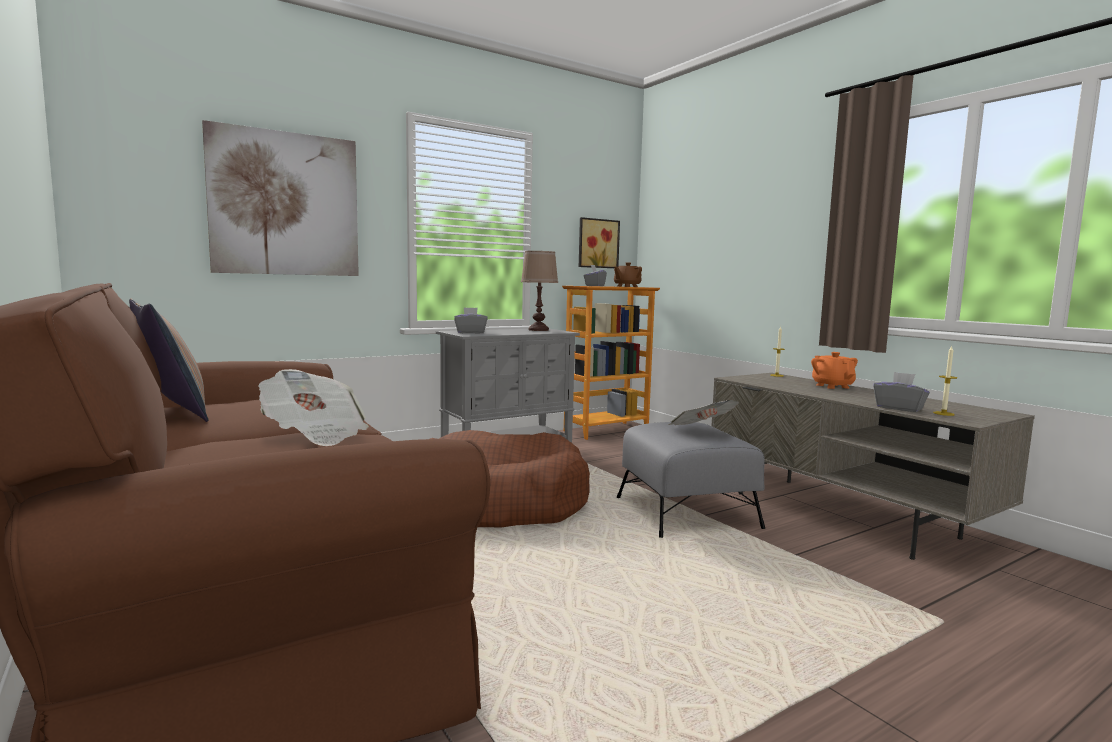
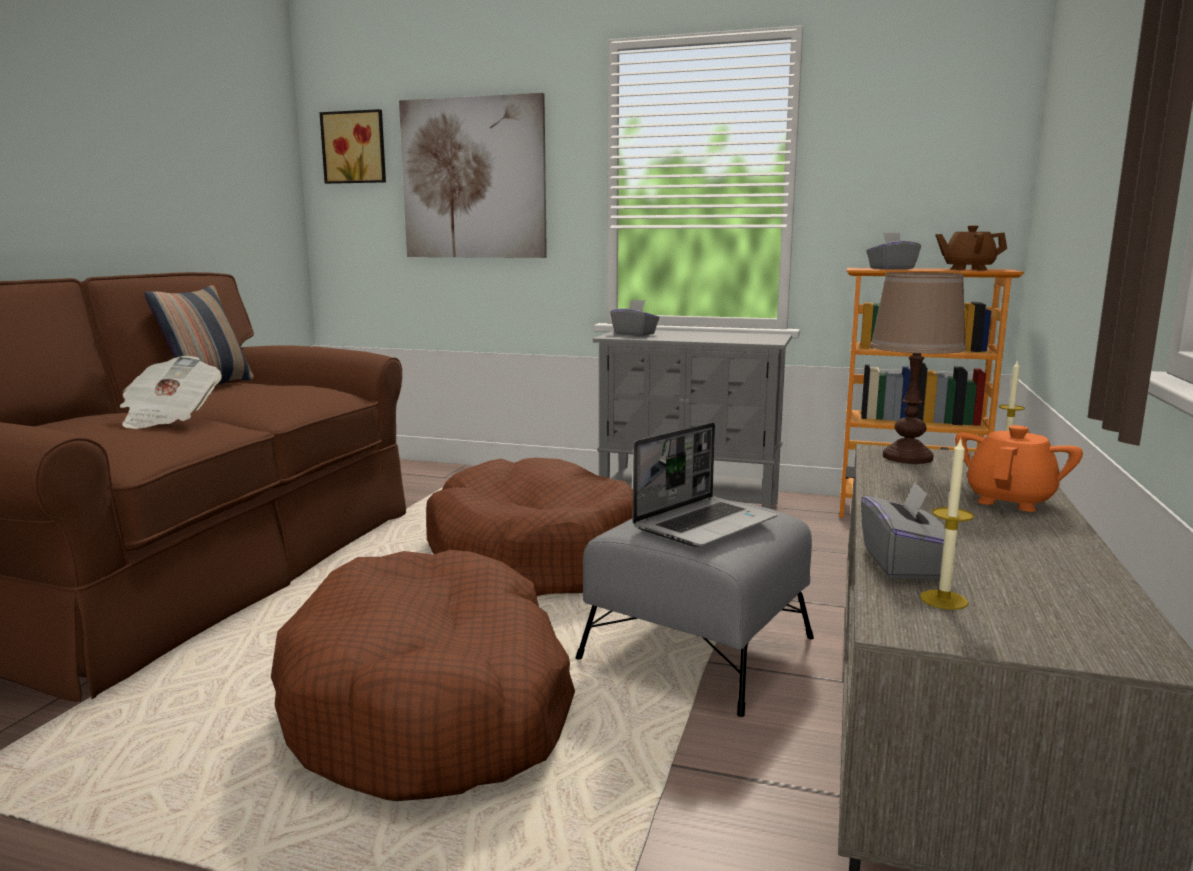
camera: 50 degrees right, 5 degrees up
brown table lamp [521,251,558,331] -> brown table lamp moved to [870,272,966,464]
picture [579,217,620,268] -> picture moved to [320,109,386,184]
newspaper [668,400,739,425] -> laptop [633,422,777,547]
none -> brown dog bed [271,550,575,801]

